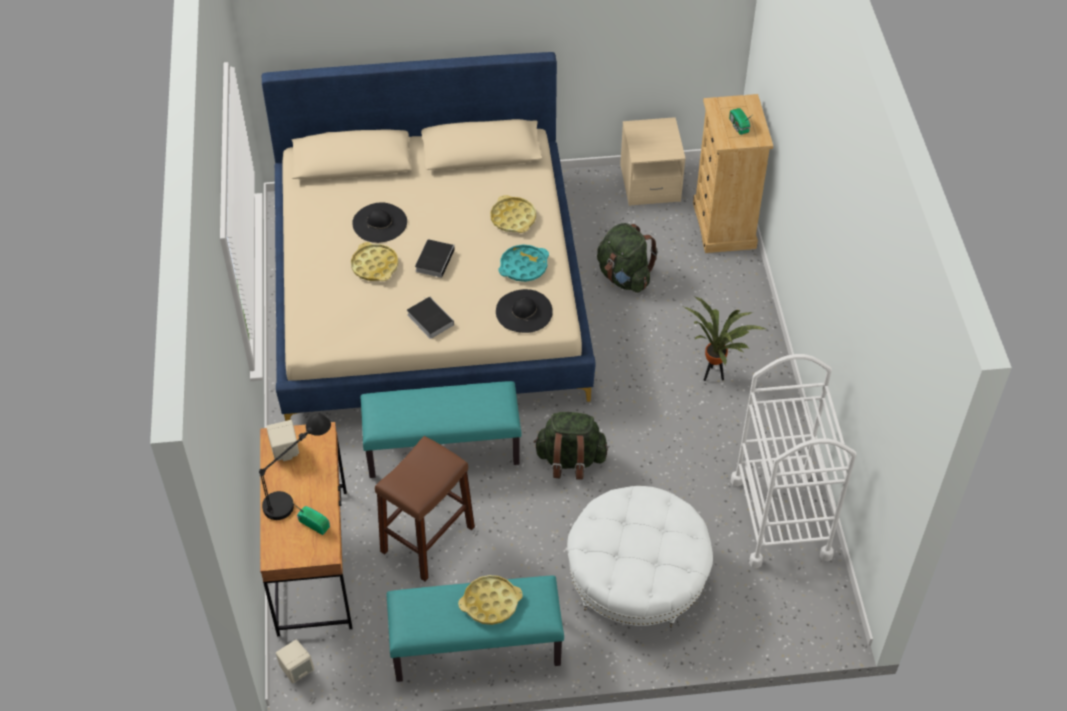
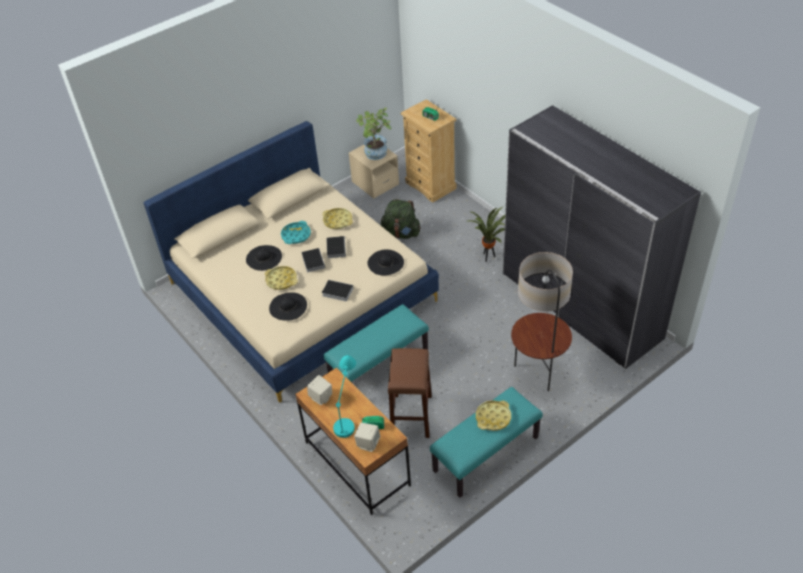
camera: 30 degrees left, 5 degrees down
black table lamp [259,413,331,520] -> turquoise table lamp [333,355,356,438]
beige speaker [276,640,314,683] -> beige speaker moved to [354,423,380,452]
turquoise tray [498,245,549,282] -> turquoise tray moved to [281,221,311,244]
green backpack [534,412,608,479] -> none
white ottoman [567,486,713,628] -> floor lamp [511,252,573,391]
white cart [730,354,856,568] -> grey wardrobe [503,105,701,369]
none -> black hat [269,292,307,321]
none -> book [326,236,346,258]
none -> potted plant [356,107,391,160]

